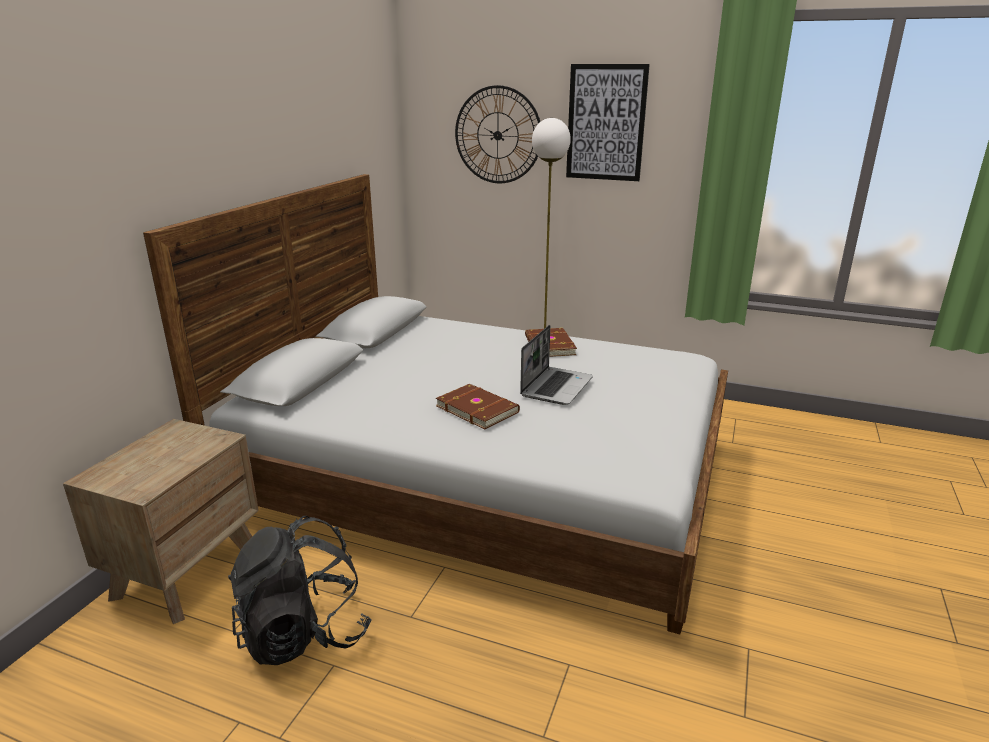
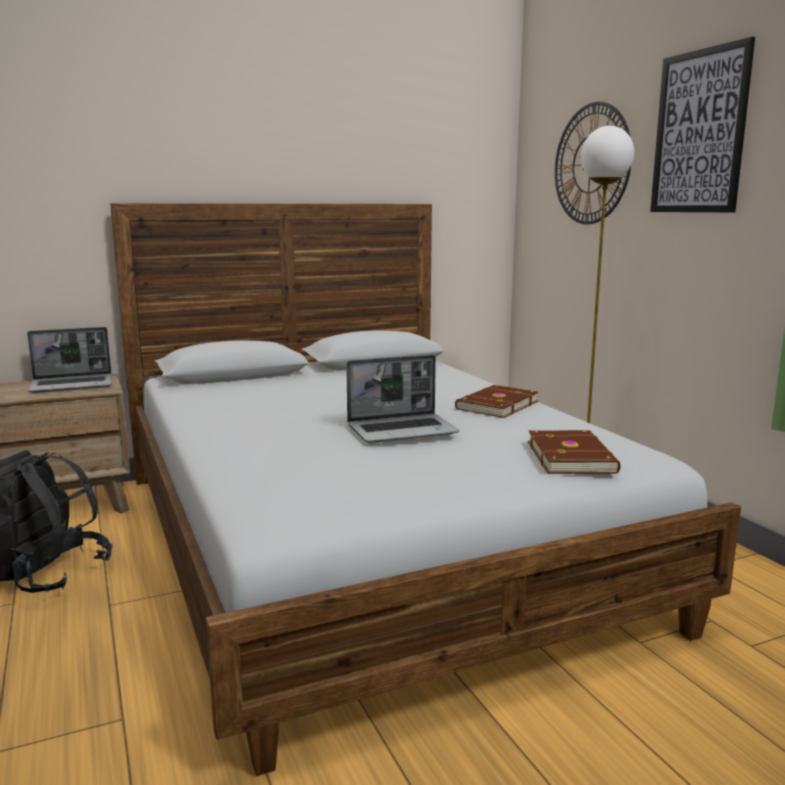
camera: 45 degrees right, 10 degrees down
brown book [436,384,520,430] -> brown book moved to [528,430,620,474]
none -> laptop [27,327,112,393]

